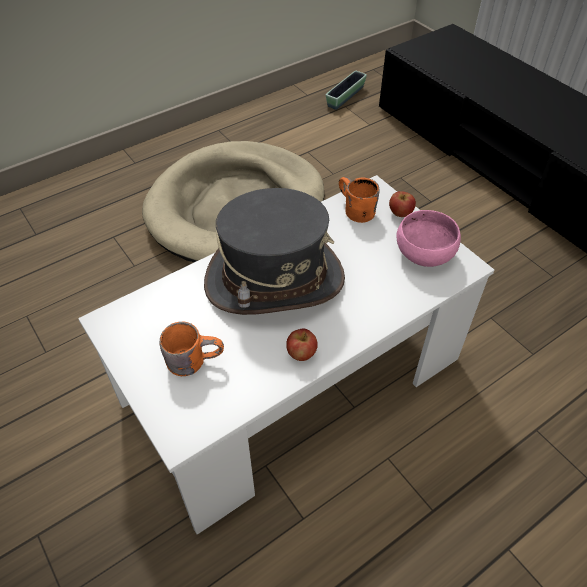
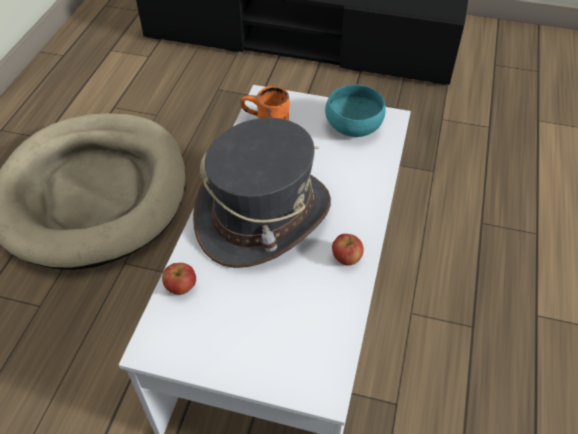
camera: 40 degrees left, 0 degrees up
orange mug [160,322,224,376] -> none
planter [326,71,367,110] -> none
apple [389,191,416,217] -> apple moved to [162,263,196,295]
pink bowl [396,210,461,267] -> turquoise bowl [325,84,386,137]

